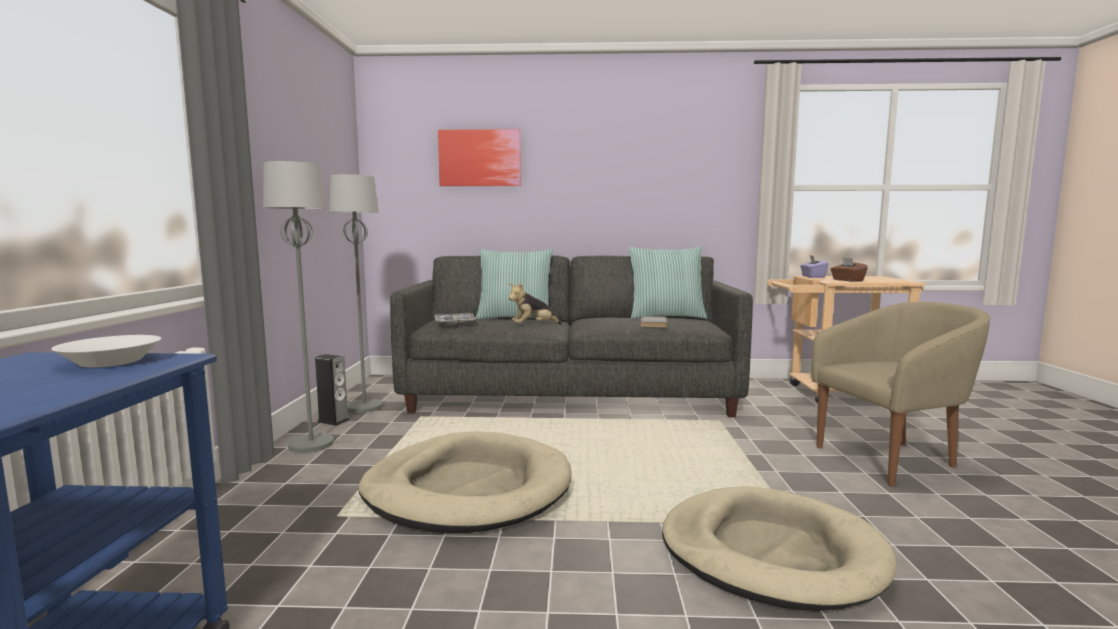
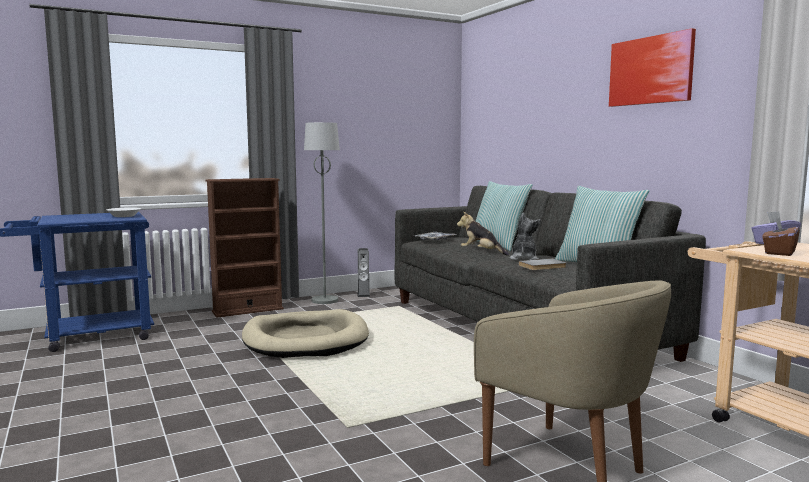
camera: 60 degrees right, 0 degrees up
grey floor lamp [329,174,383,413] -> none
picture [438,129,521,186] -> picture moved to [609,28,696,107]
beige dog bed [662,486,896,611] -> none
none -> brown bookcase [206,178,284,318]
none -> plush toy [509,213,541,260]

